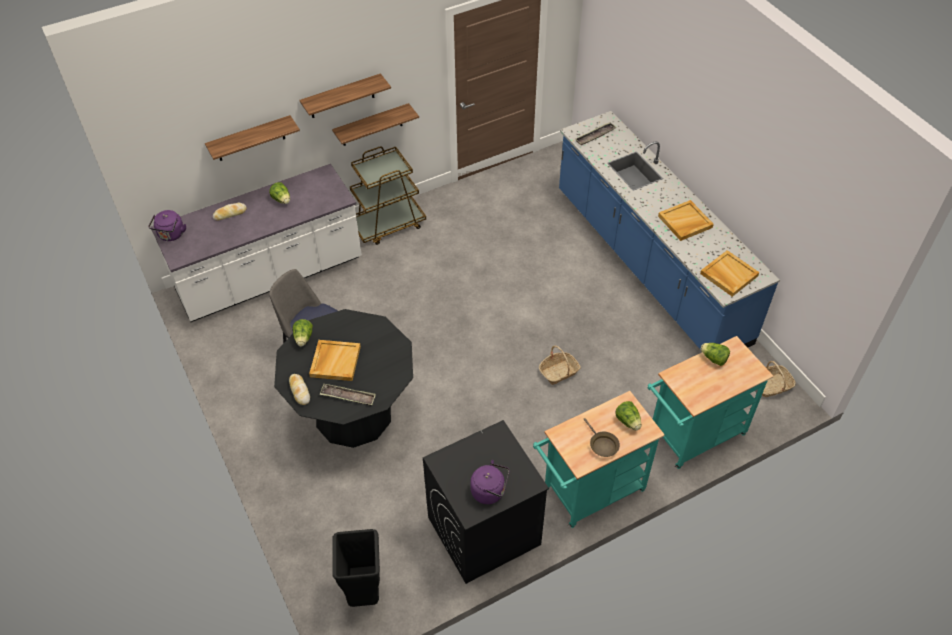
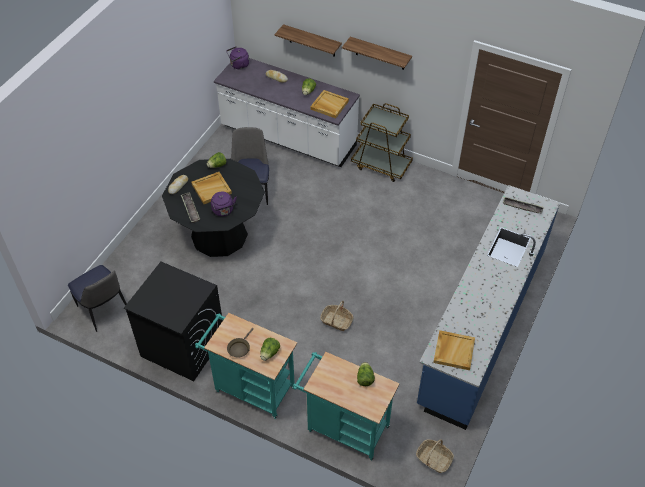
camera: 55 degrees right, 0 degrees up
shelf [332,103,419,146] -> none
black trash can [332,529,380,607] -> chair [68,265,127,332]
purple kettle [470,460,510,504] -> purple kettle moved to [211,192,237,216]
beige tray [658,200,714,241] -> beige tray moved to [310,90,349,118]

